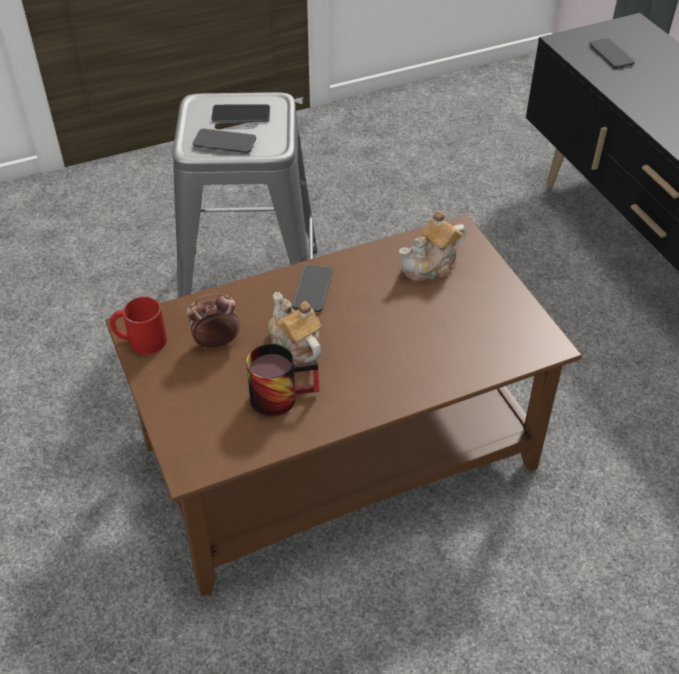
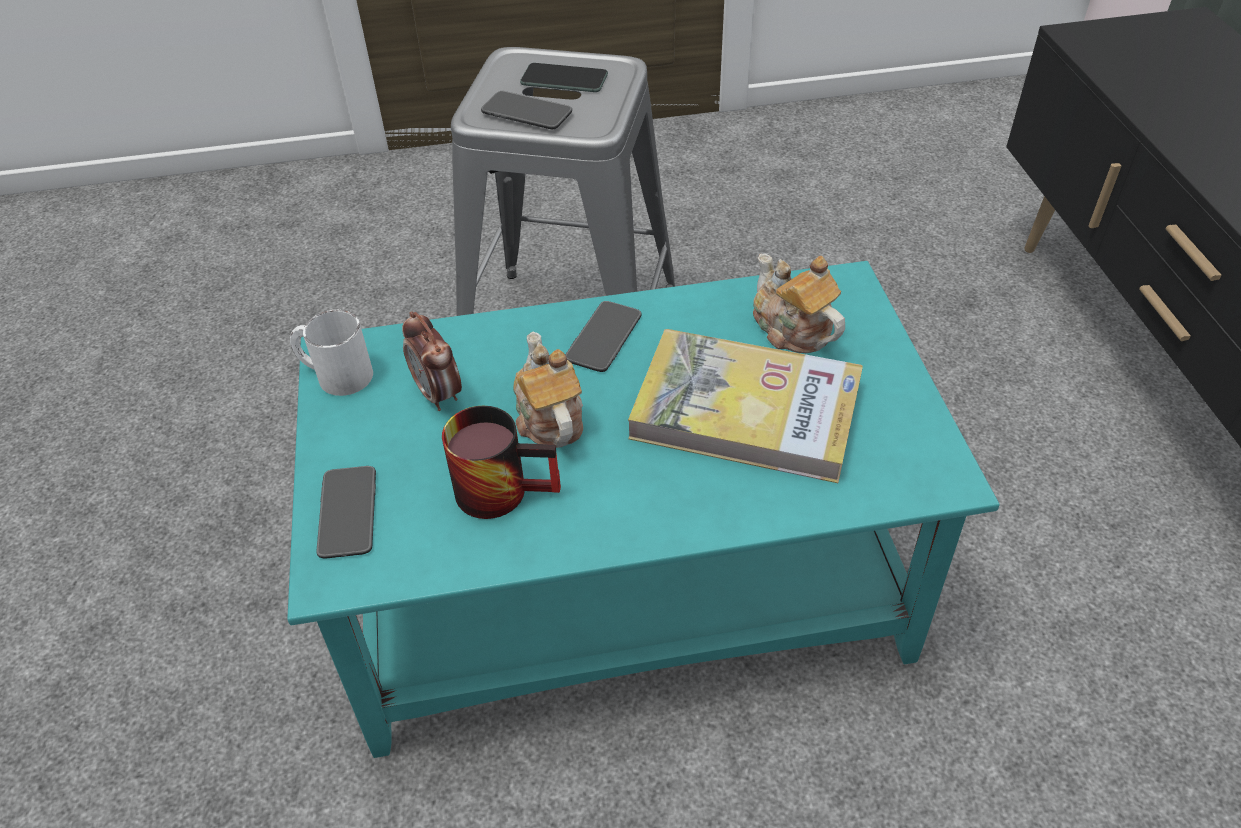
camera: 15 degrees right, 0 degrees up
brown coffee table [105,214,582,597] -> turquoise coffee table [287,261,1000,758]
red mug [109,296,167,354] -> white mug [290,310,373,396]
alarm clock [187,293,240,349] -> alarm clock turned 120 degrees counterclockwise [402,311,462,411]
teapot [399,210,466,281] -> teapot turned 75 degrees clockwise [753,254,845,353]
phone [590,38,635,68] -> phone moved to [316,466,376,559]
none -> book [628,329,863,483]

